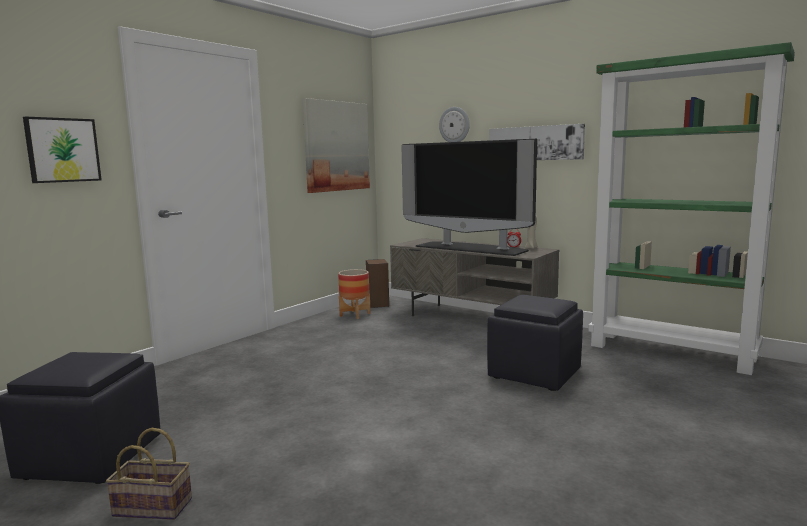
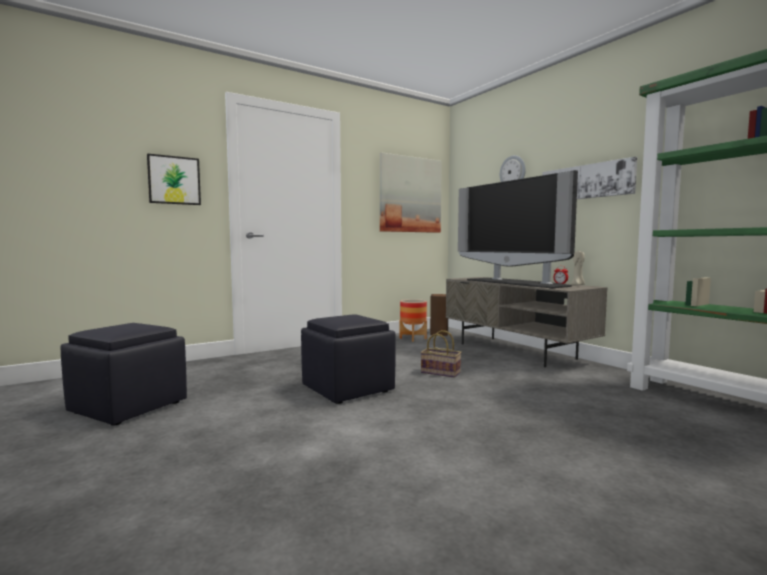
camera: 20 degrees right, 5 degrees down
basket [106,428,192,520] -> basket moved to [420,330,461,378]
black ottoman [487,295,583,391] -> black ottoman moved to [301,314,396,404]

